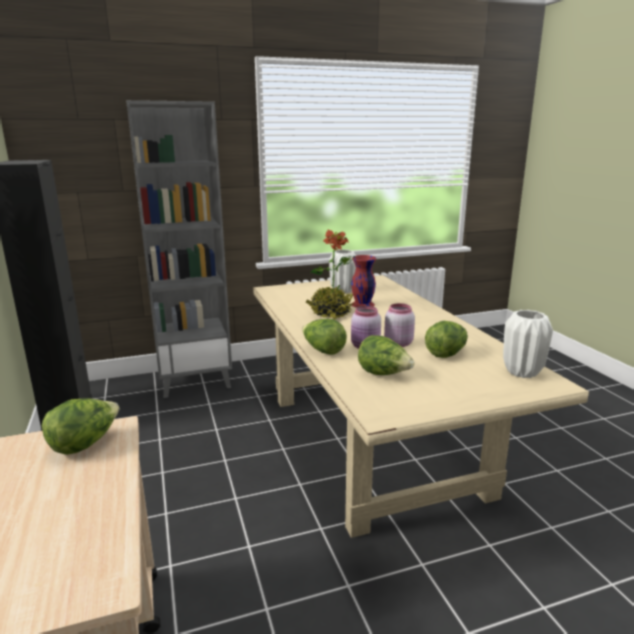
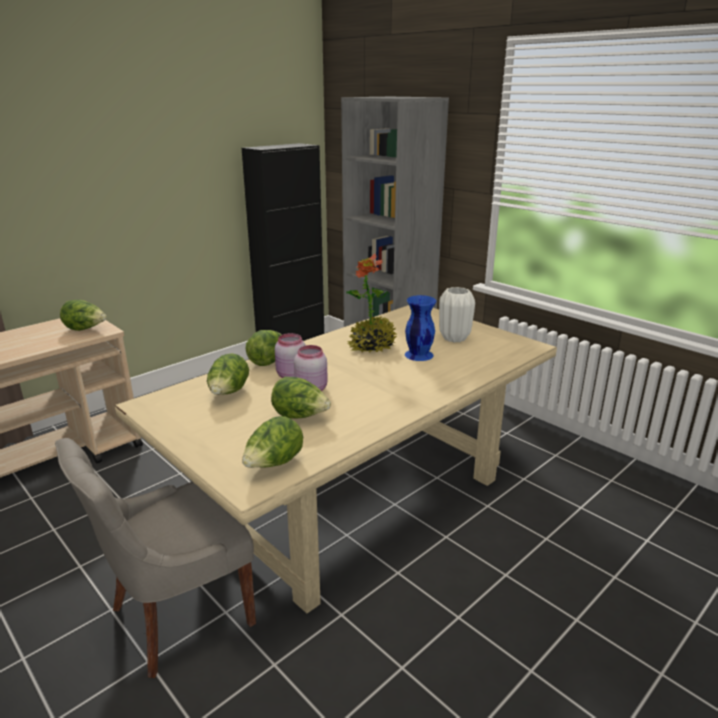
camera: 65 degrees right, 5 degrees up
red vase [351,255,376,308] -> blue vase [405,295,436,361]
white vase [503,310,553,378] -> lettuce [242,416,303,468]
none -> grey chair [55,438,256,678]

